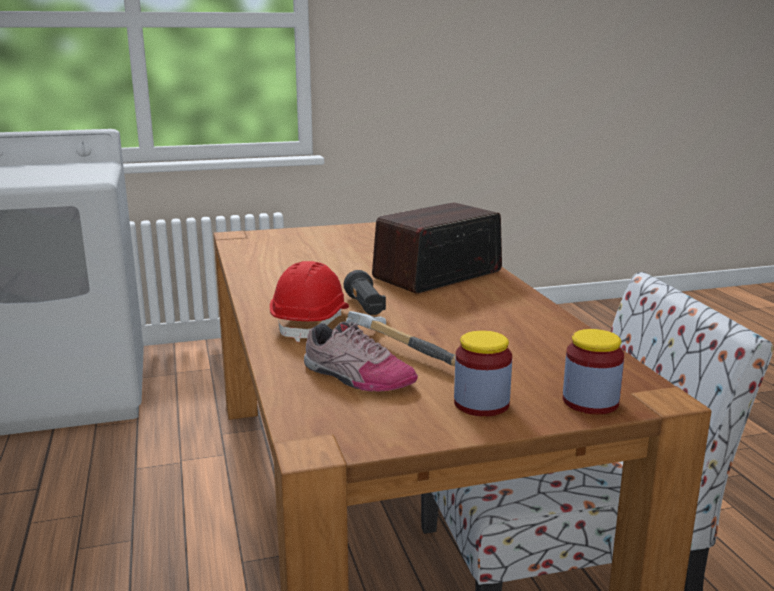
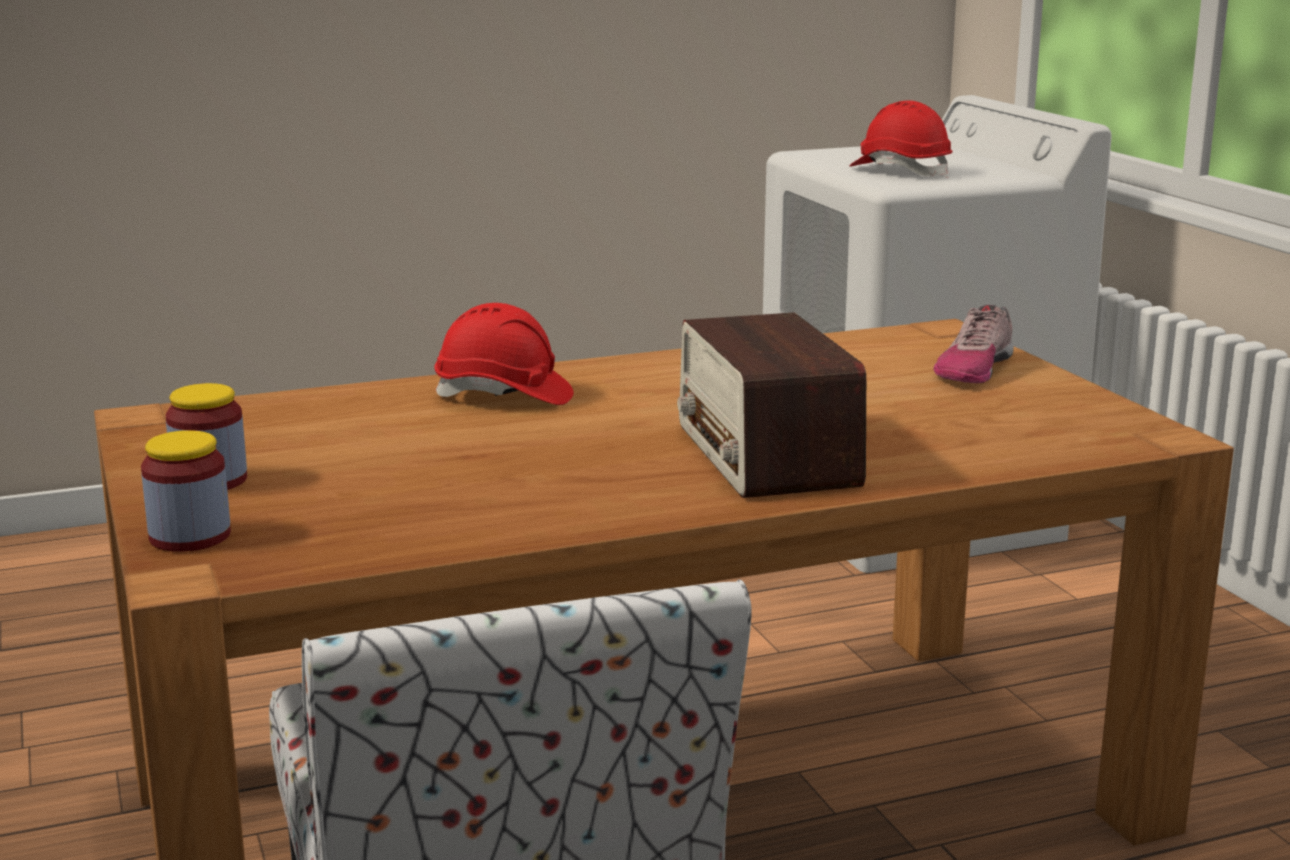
camera: 85 degrees right, 0 degrees up
shoe [304,321,418,392] -> shoe moved to [933,305,1014,383]
black flashlight [344,270,386,315] -> none
hammer [346,311,456,366] -> none
radio [372,202,502,294] -> radio turned 150 degrees counterclockwise [677,312,866,498]
none -> red hard hat [850,100,952,178]

